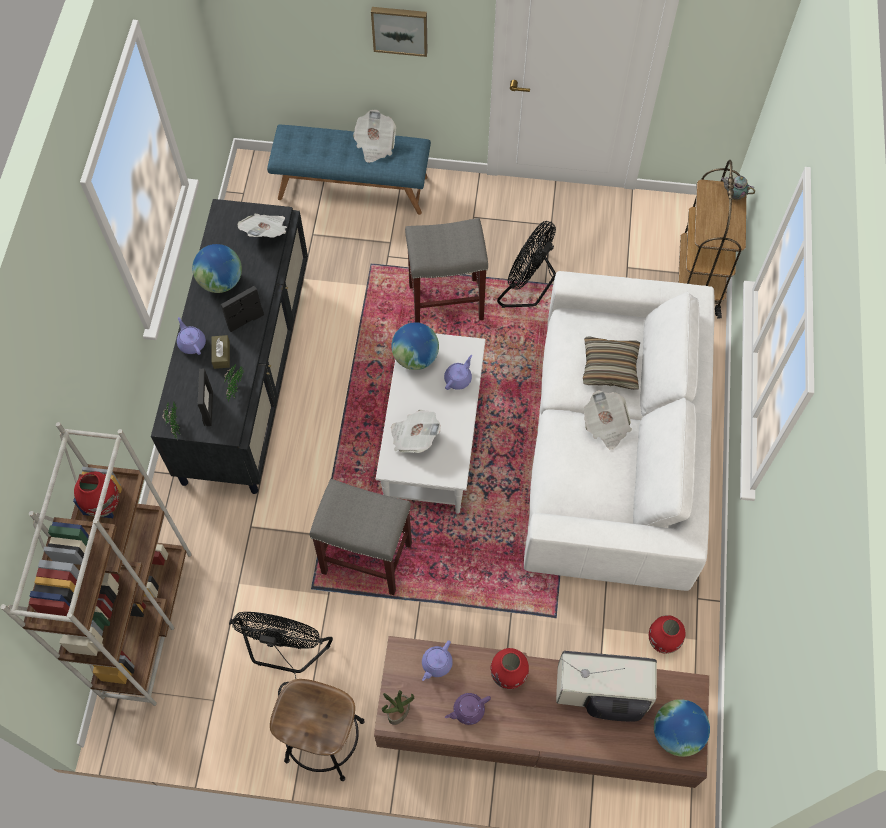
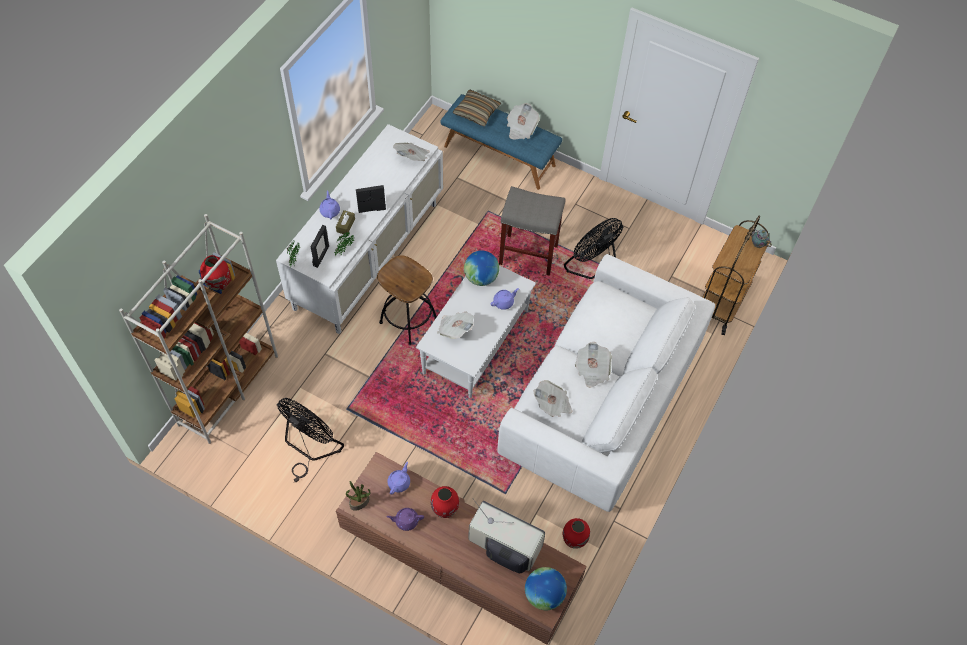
camera: 20 degrees right, 5 degrees down
black cabinet [151,199,308,494] -> white cabinet [276,124,443,334]
globe [192,244,242,293] -> none
brown stool [270,679,365,781] -> brown stool moved to [377,255,437,345]
grey stool [310,479,412,595] -> none
picture [371,7,428,57] -> none
purple teapot [422,640,453,681] -> purple teapot turned 150 degrees clockwise [387,462,410,495]
pillow [583,336,640,390] -> pillow moved to [453,90,501,126]
none -> newspaper [534,380,572,417]

